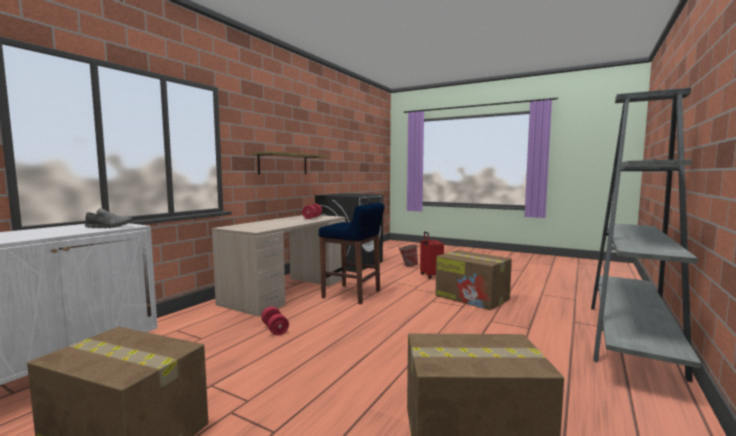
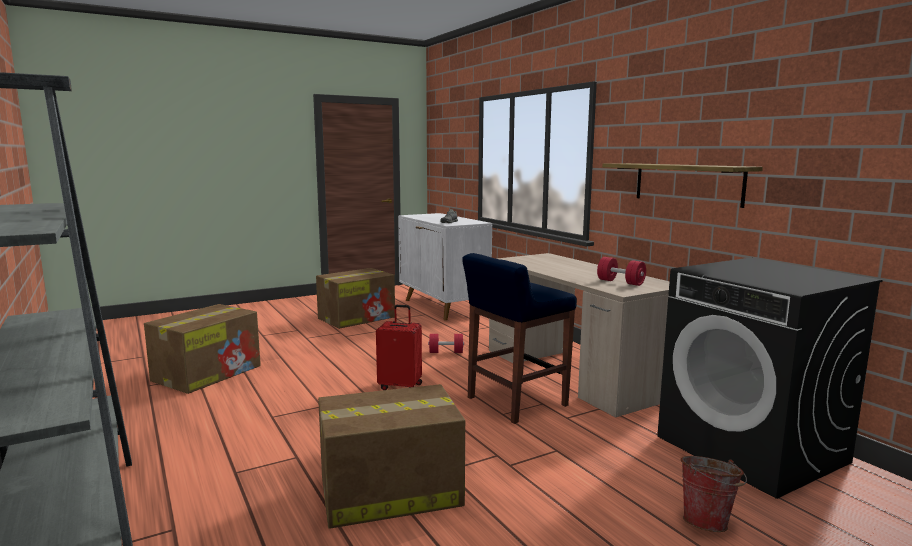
camera: 120 degrees right, 5 degrees up
red suitcase [420,232,444,279] -> red suitcase moved to [376,305,422,390]

